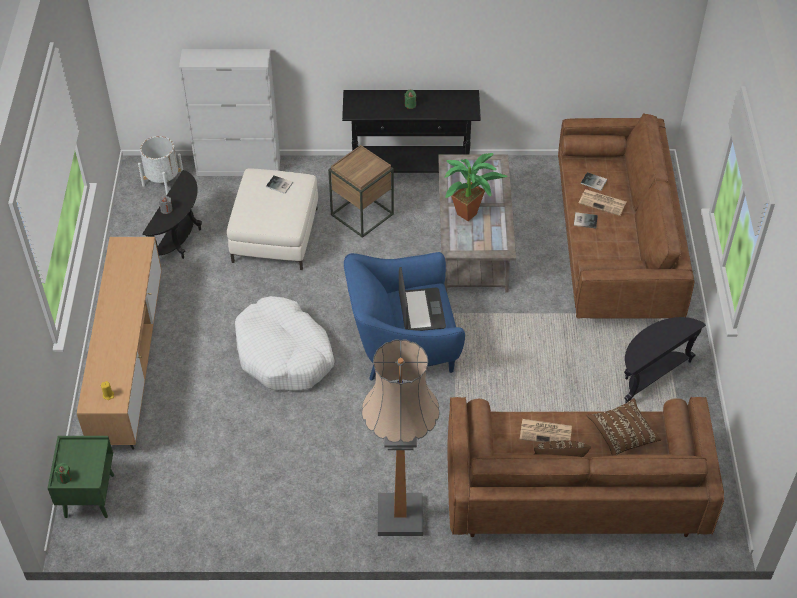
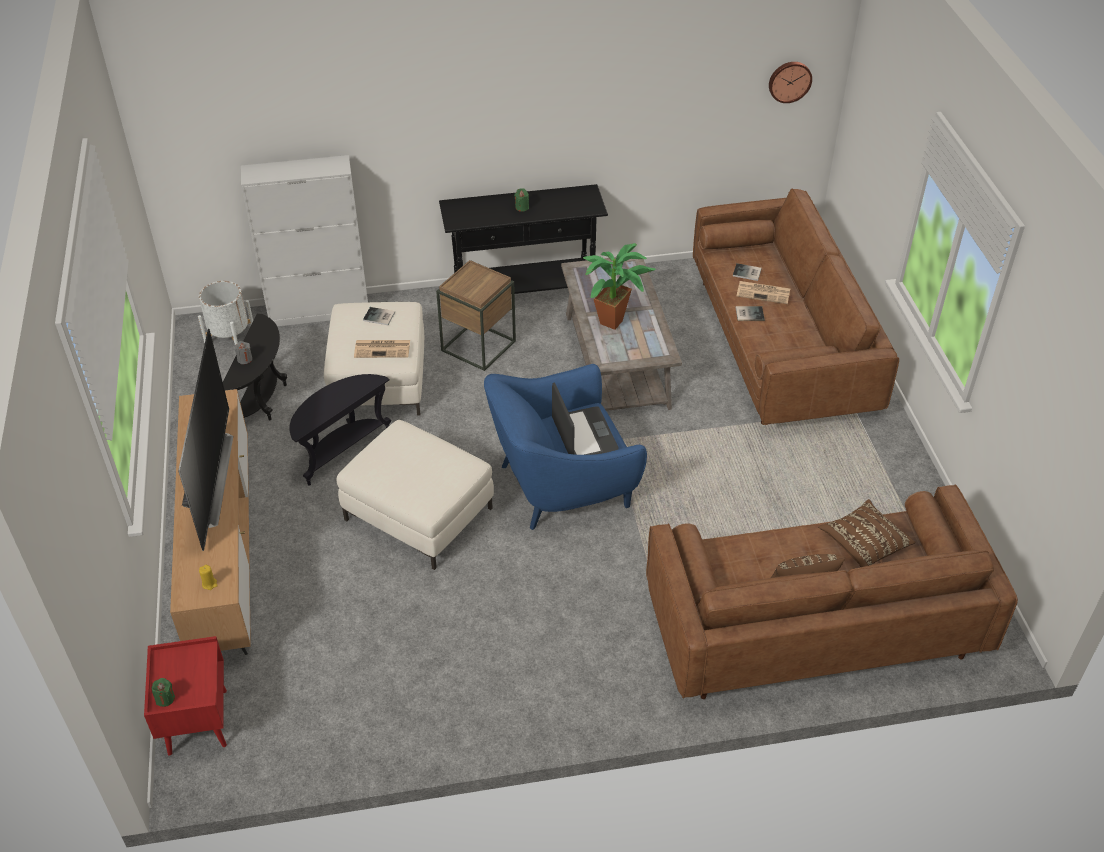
camera: 10 degrees left, 5 degrees down
green nightstand [48,436,114,518] -> red nightstand [144,636,227,756]
white dog bed [235,296,334,391] -> white ottoman [337,420,494,570]
floor lamp [362,340,440,536] -> none
newspaper [520,419,572,443] -> newspaper moved to [354,340,410,358]
black side table [624,317,706,404] -> black side table moved to [289,374,391,486]
none -> television [178,329,233,551]
none -> wall clock [769,62,812,103]

